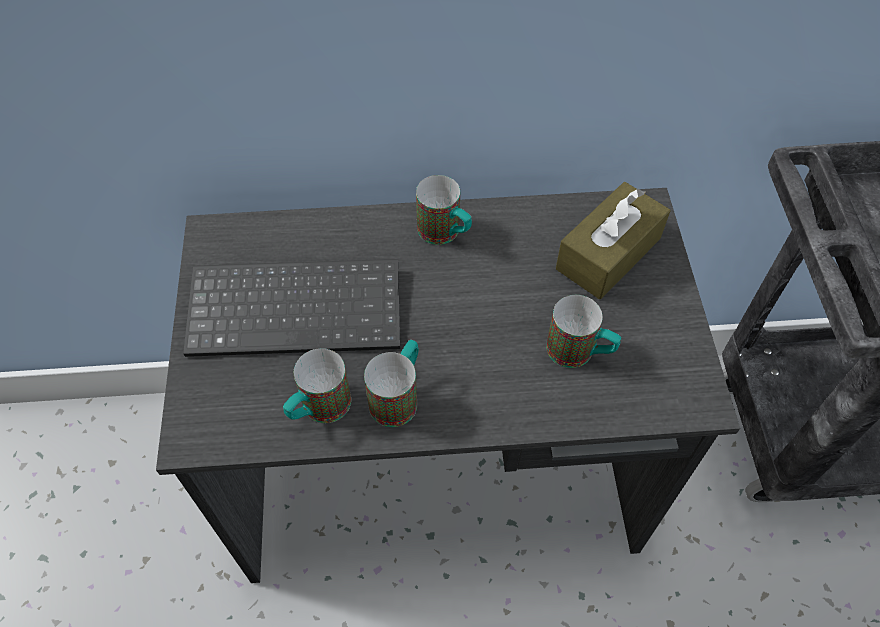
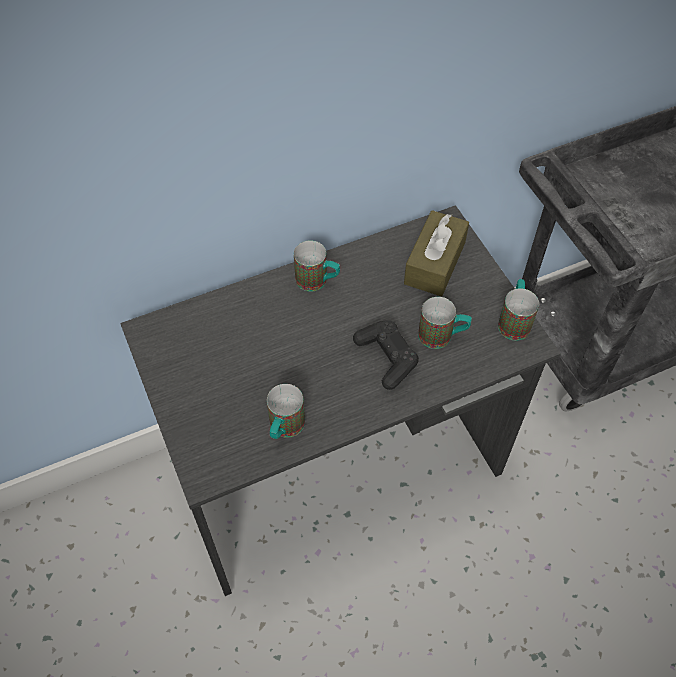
camera: 20 degrees left, 0 degrees up
keyboard [183,259,400,357] -> none
mug [364,340,419,427] -> mug moved to [498,279,539,341]
none -> black game controller [353,320,419,390]

